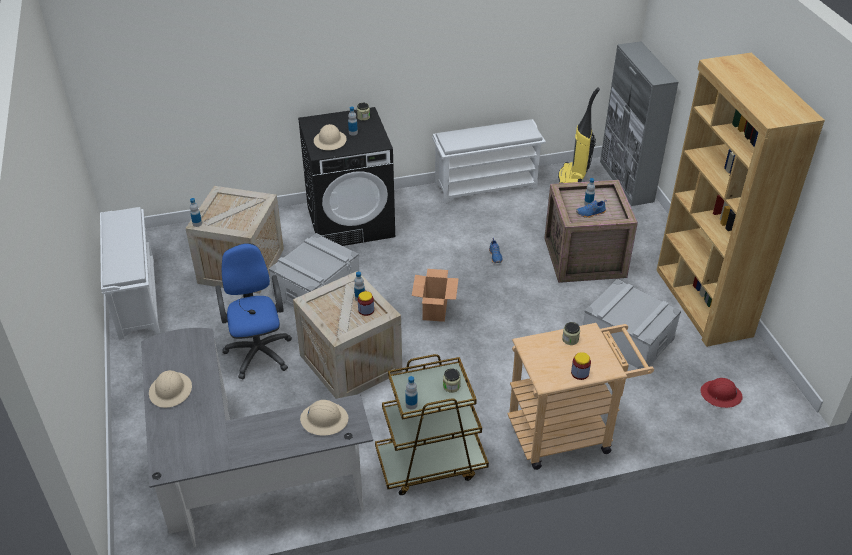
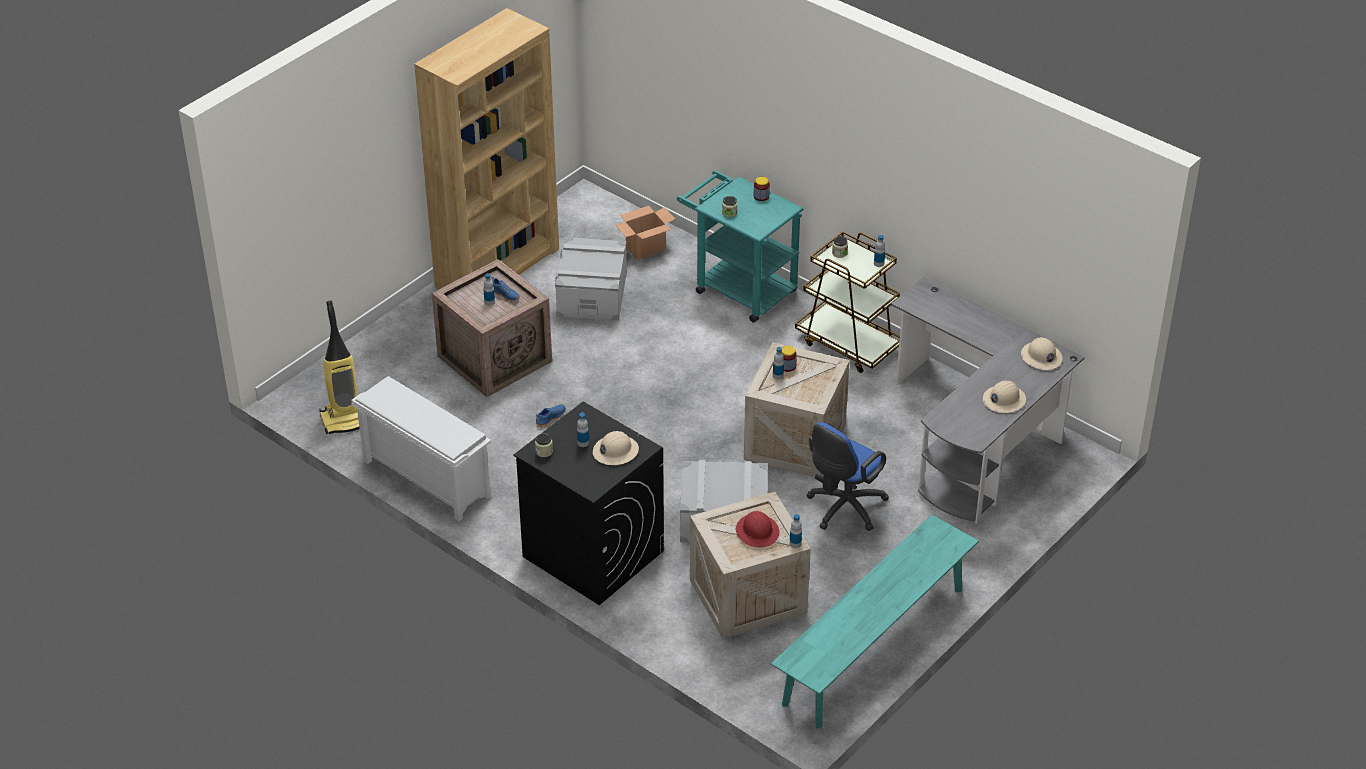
camera: 125 degrees left, 0 degrees up
white shoe rack [100,207,160,340] -> turquoise bench [771,514,979,728]
beige hard hat [300,400,348,436] -> beige hard hat moved to [1021,337,1062,370]
cardboard box [412,269,459,322] -> cardboard box moved to [615,206,675,260]
beige cart [507,323,654,470] -> turquoise cart [677,170,804,323]
grey cabinet [600,41,678,206] -> none
red hard hat [700,378,743,408] -> red hard hat moved to [736,511,779,547]

